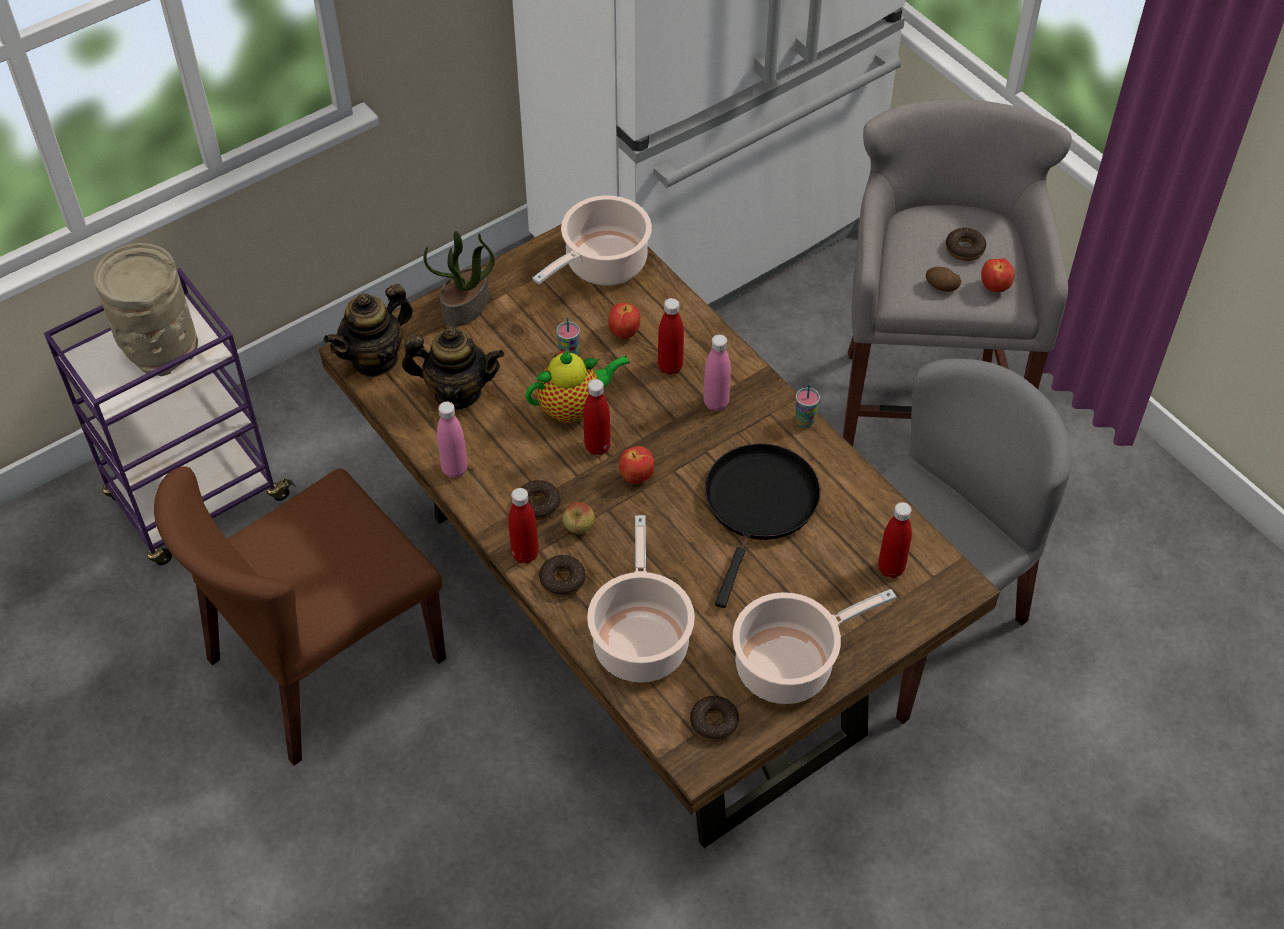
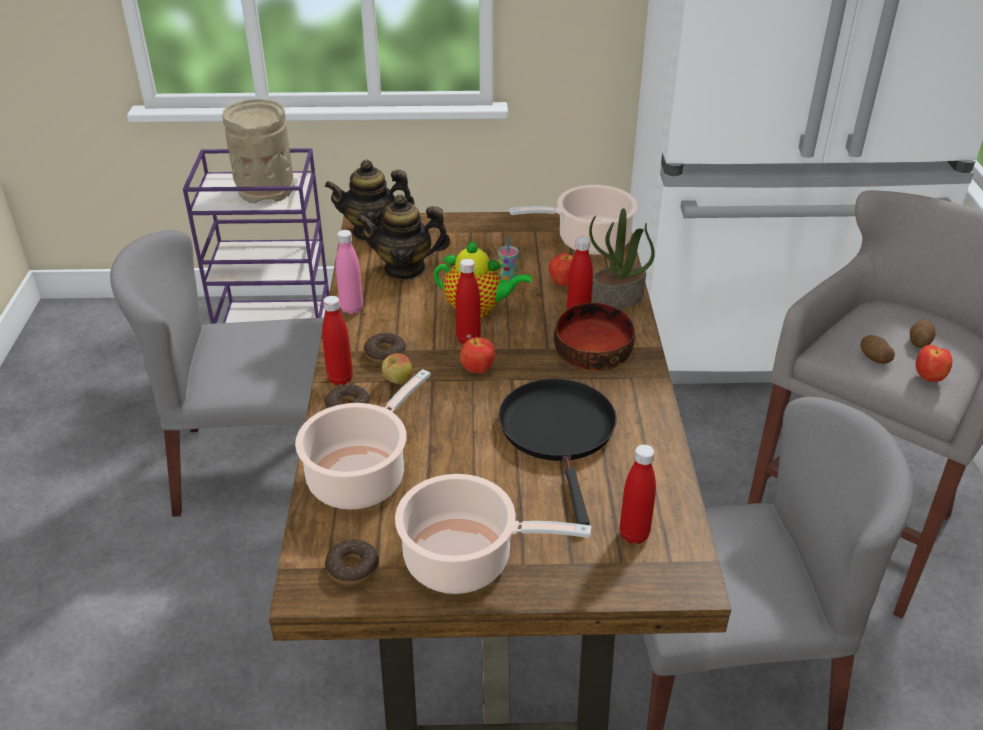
camera: 35 degrees right, 15 degrees down
brown chair [154,466,446,766] -> grey chair [110,230,324,517]
teapot [402,327,504,409] -> teapot turned 135 degrees clockwise [356,194,450,280]
potted plant [423,231,495,327] -> potted plant moved to [589,208,655,309]
pink bottle [703,335,731,411] -> bowl [554,302,635,371]
black frying pan [705,443,820,608] -> black frying pan turned 60 degrees counterclockwise [498,379,617,525]
cup [795,383,820,428] -> none
donut [946,228,986,261] -> potato [910,320,936,348]

